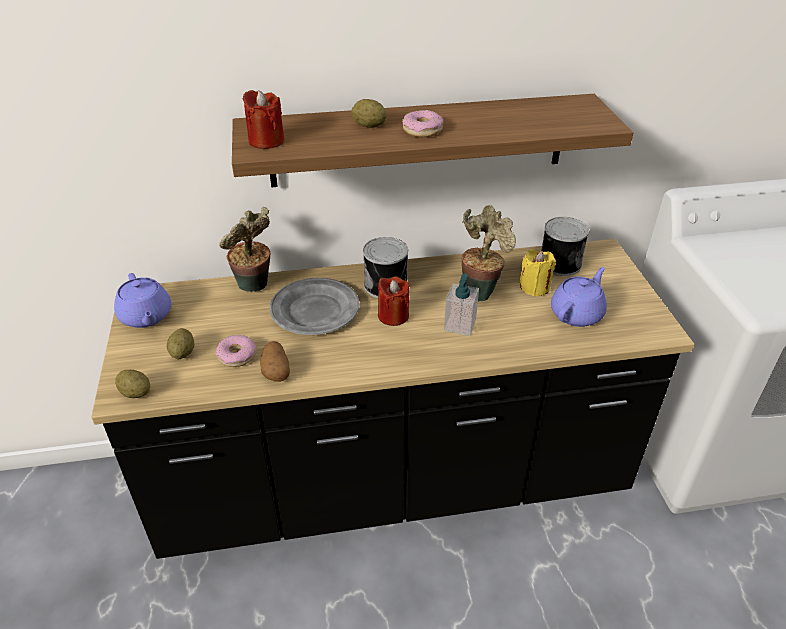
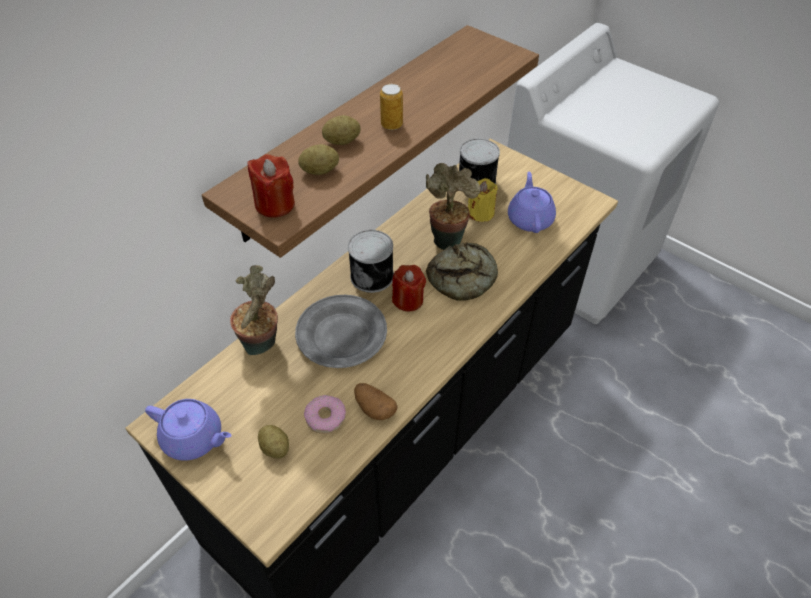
camera: 40 degrees left, 10 degrees up
potato [115,370,150,398] -> potato moved to [298,144,339,175]
donut [402,110,444,137] -> can [380,84,403,130]
soap dispenser [444,273,479,336] -> bread [426,242,498,301]

